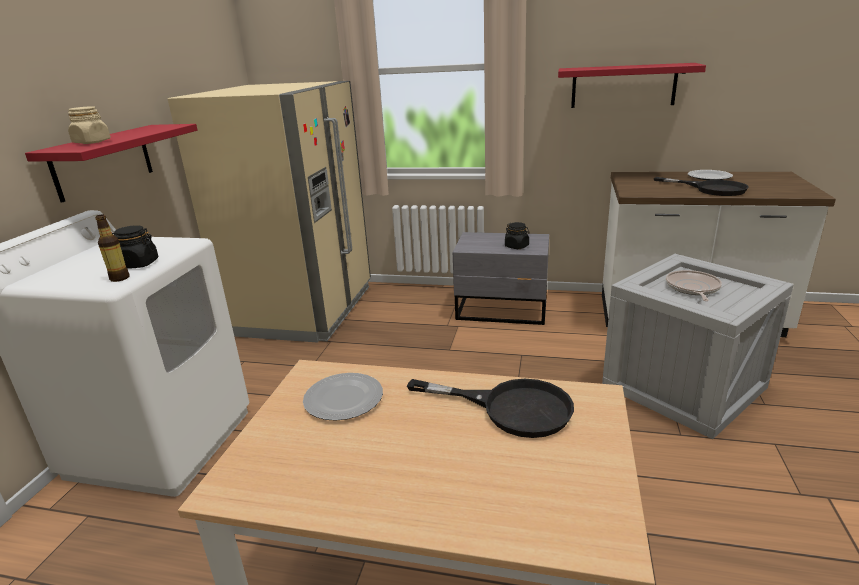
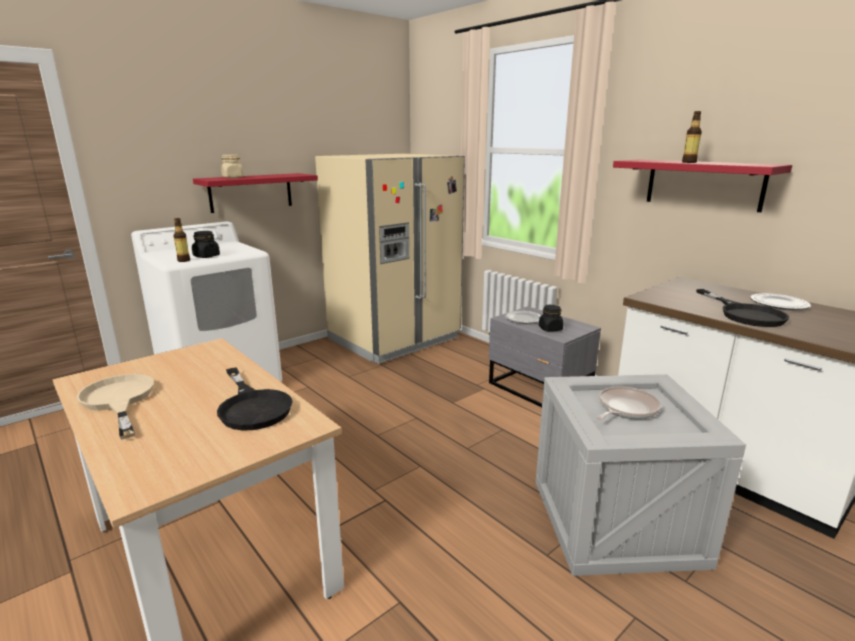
camera: 35 degrees right, 5 degrees down
plate [303,373,383,421] -> plate moved to [505,311,541,323]
none -> beige frying pan [76,374,154,440]
none -> bottle [682,111,702,163]

